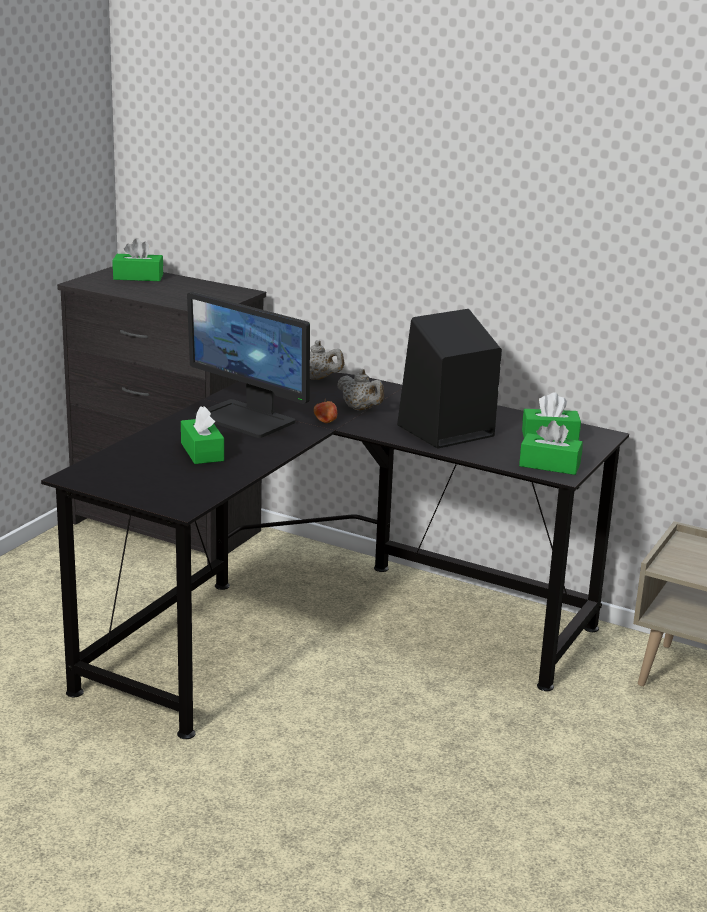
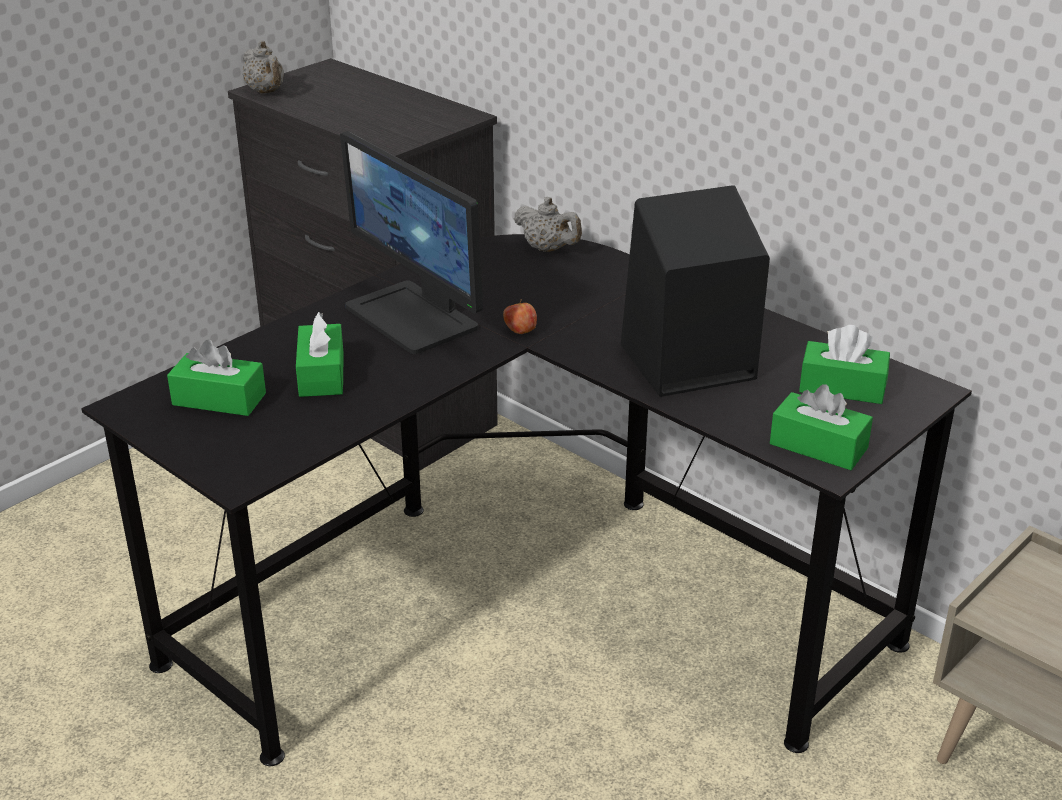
camera: 15 degrees right, 10 degrees up
green tissue box [113,238,163,281] -> green tissue box moved to [167,340,266,416]
grey teapot [337,369,384,411] -> grey teapot moved to [242,40,284,94]

